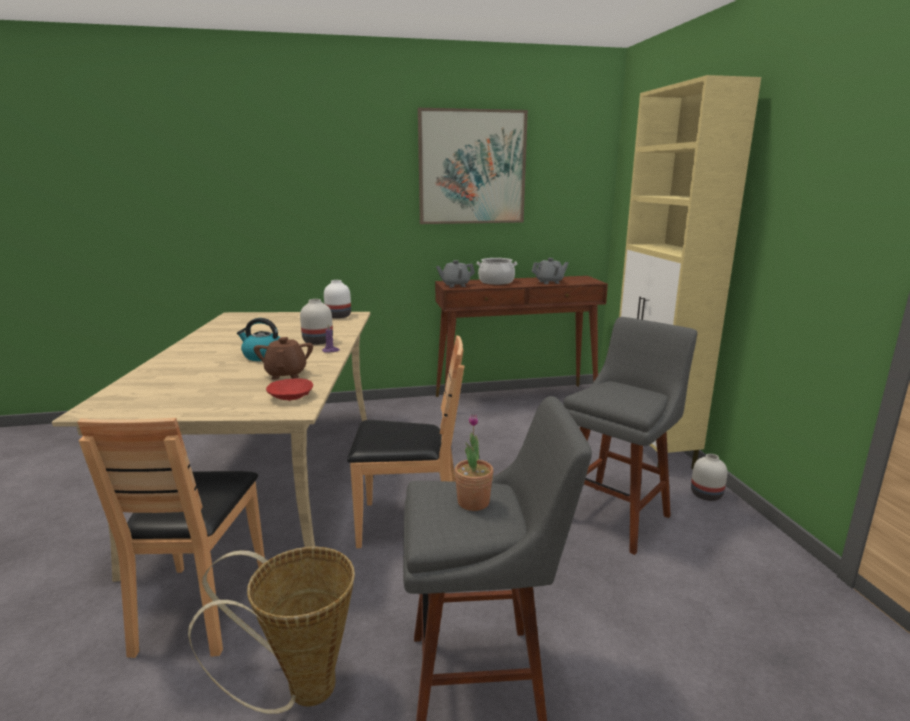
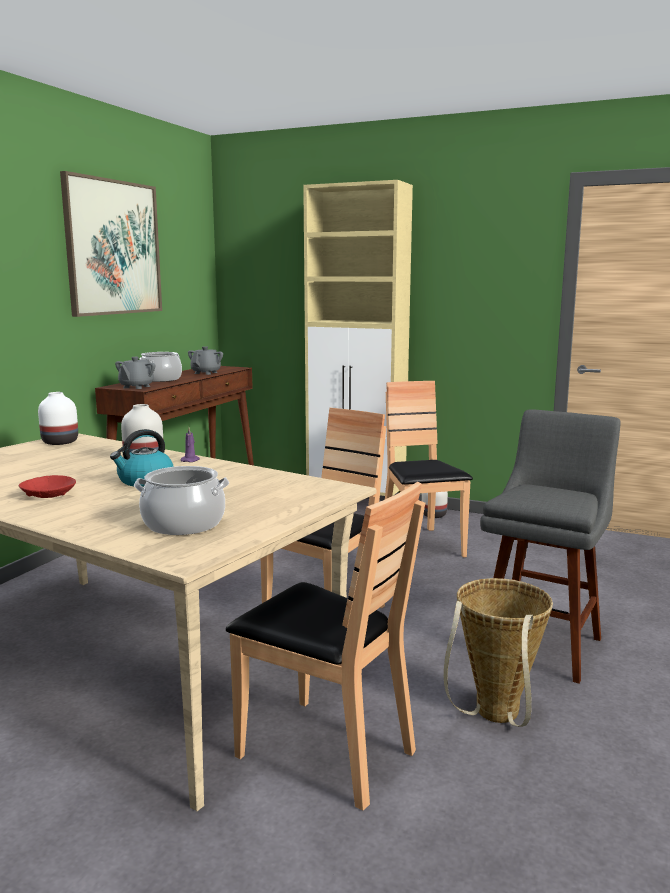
camera: 55 degrees left, 5 degrees down
brown teapot [254,337,313,380] -> none
red bowl [266,378,313,401] -> red bowl moved to [19,475,76,498]
potted plant [454,414,494,511] -> none
grey stool [564,317,697,555] -> brown chair [385,381,473,558]
none -> cooking pot [134,466,229,535]

